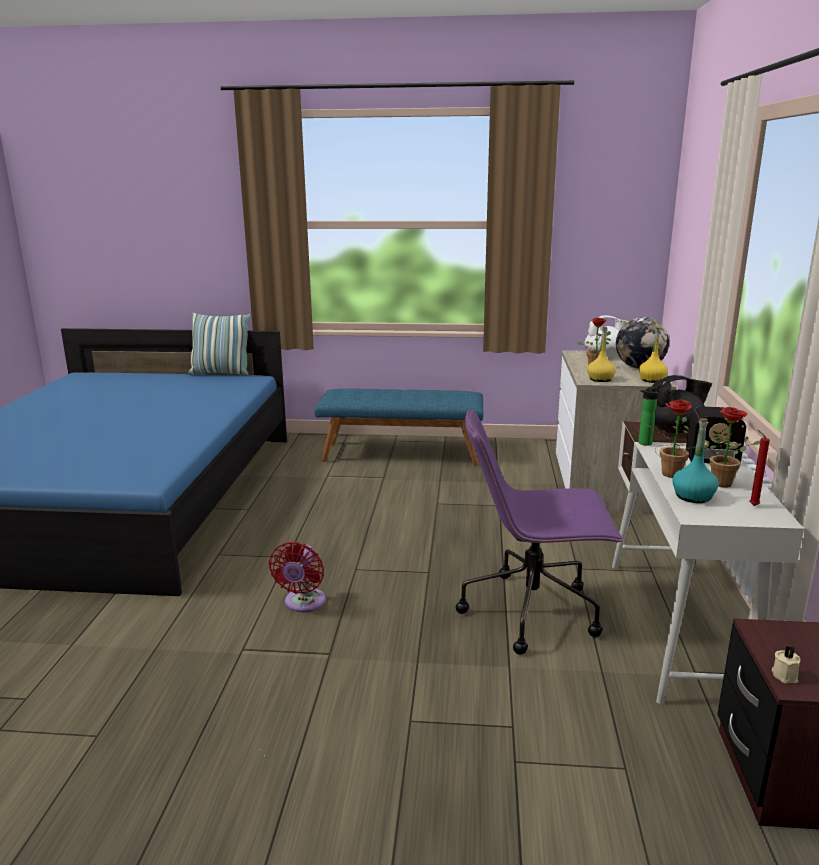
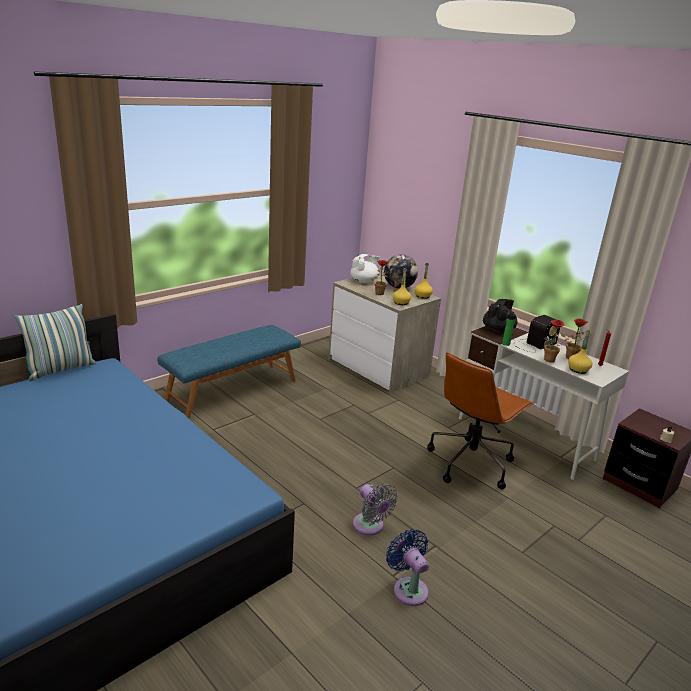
camera: 50 degrees left, 5 degrees up
red fan [269,542,326,612] -> grey fan [353,484,398,535]
purple office chair [456,408,624,655] -> brown office chair [427,352,533,489]
turquoise bottle [672,418,719,503] -> yellow bottle [568,329,592,374]
none -> blue fan [386,529,429,606]

